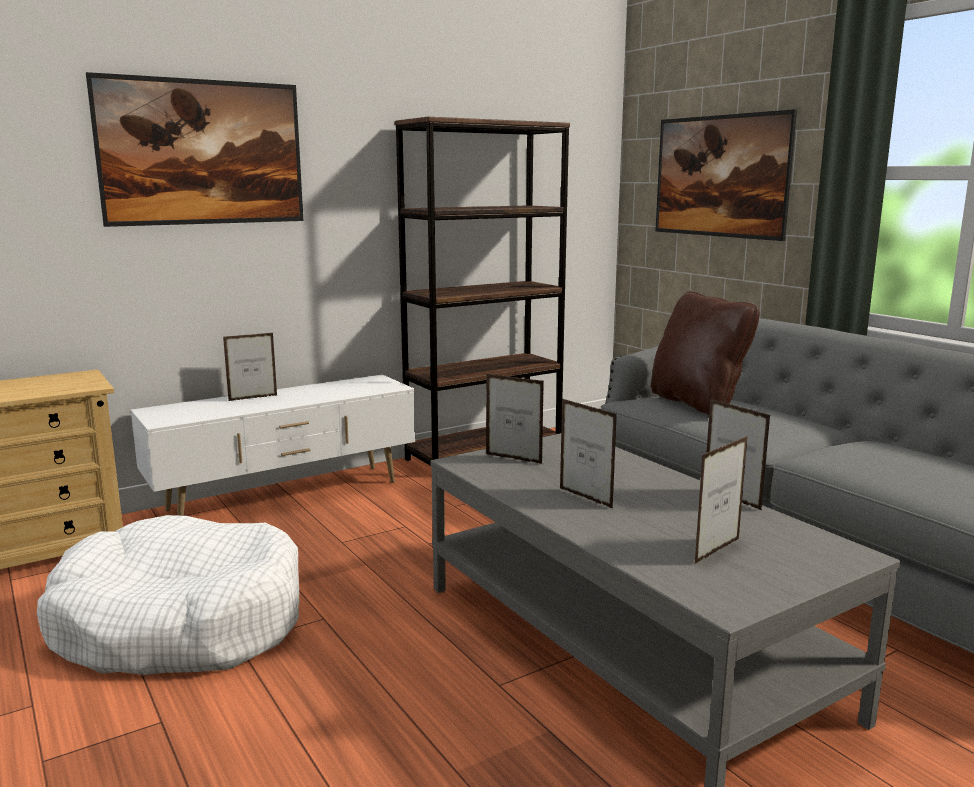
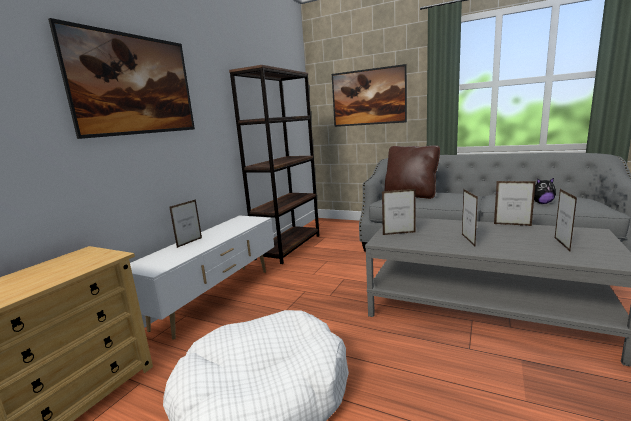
camera: 30 degrees left, 0 degrees up
picture frame [560,399,617,509] -> picture frame turned 105 degrees counterclockwise [462,189,478,246]
none -> plush toy [534,178,556,204]

